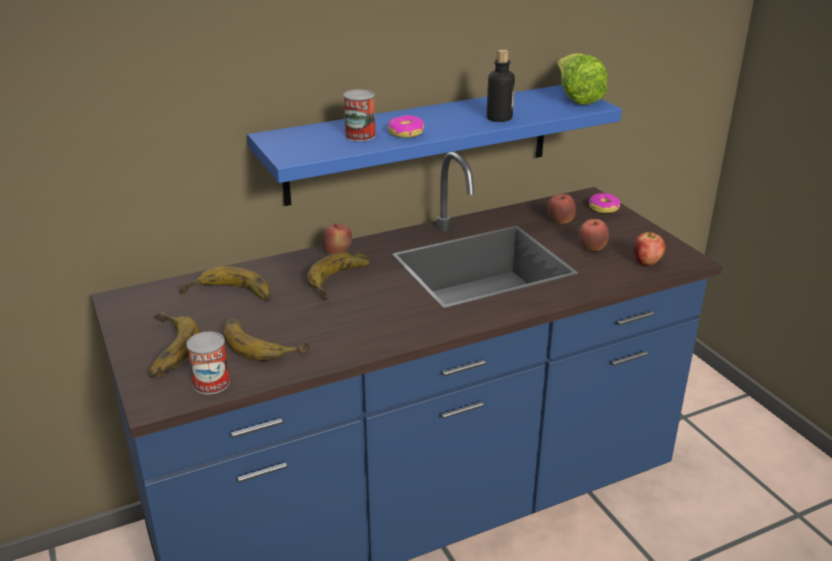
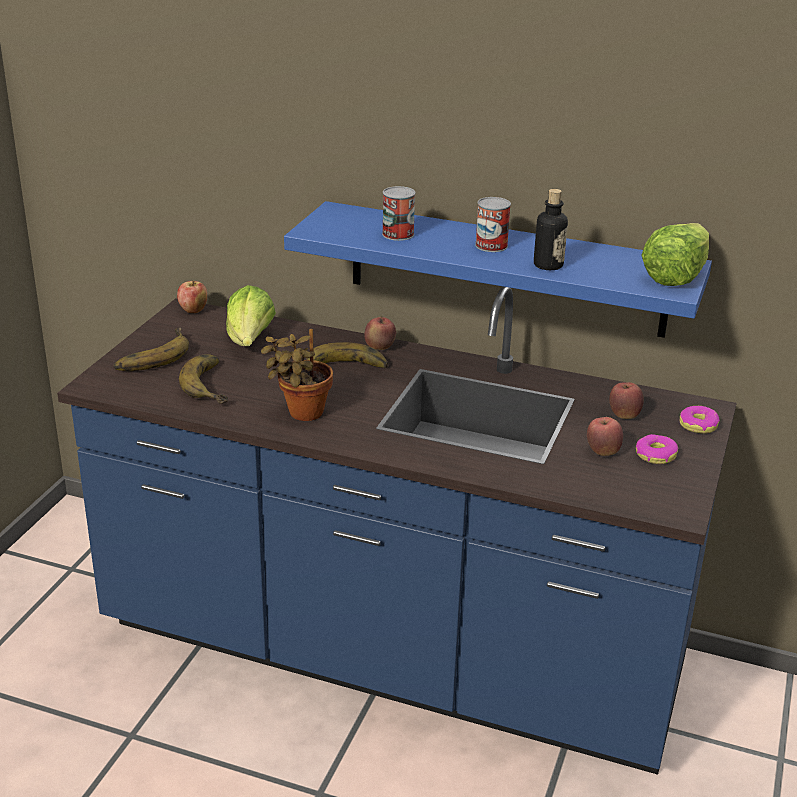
camera: 45 degrees right, 0 degrees up
banana [179,266,271,301] -> lettuce [226,285,276,346]
can [186,332,230,394] -> can moved to [475,197,511,252]
donut [388,115,424,138] -> donut moved to [636,434,678,464]
apple [633,232,666,266] -> apple moved to [177,280,207,313]
none -> potted plant [261,329,333,421]

